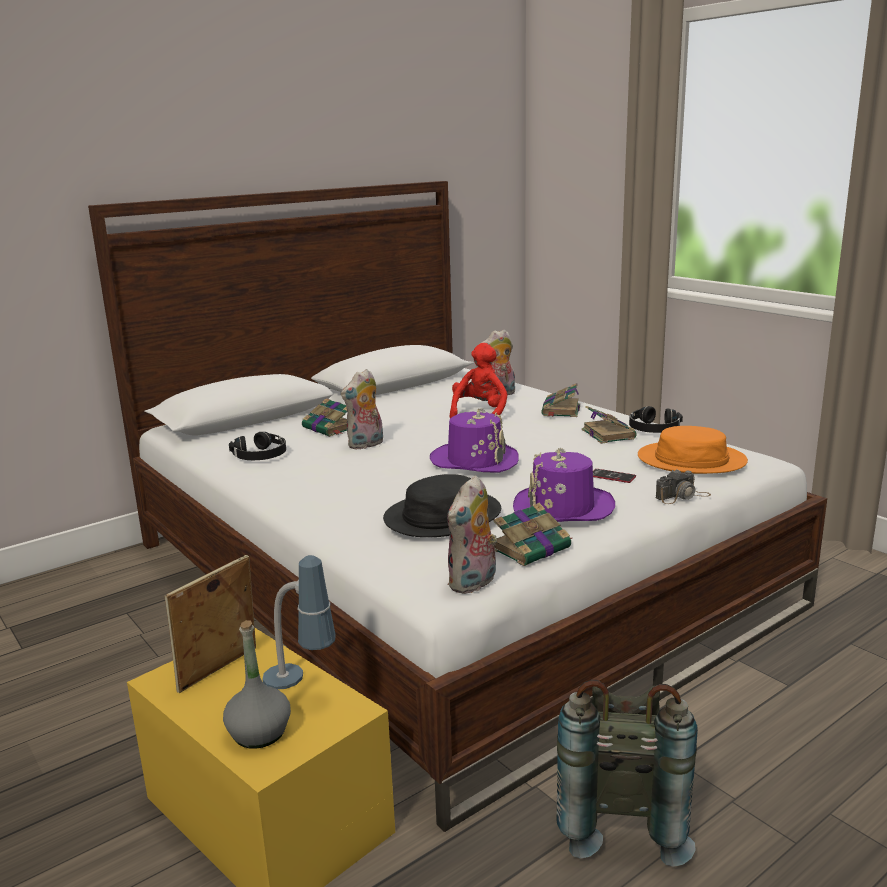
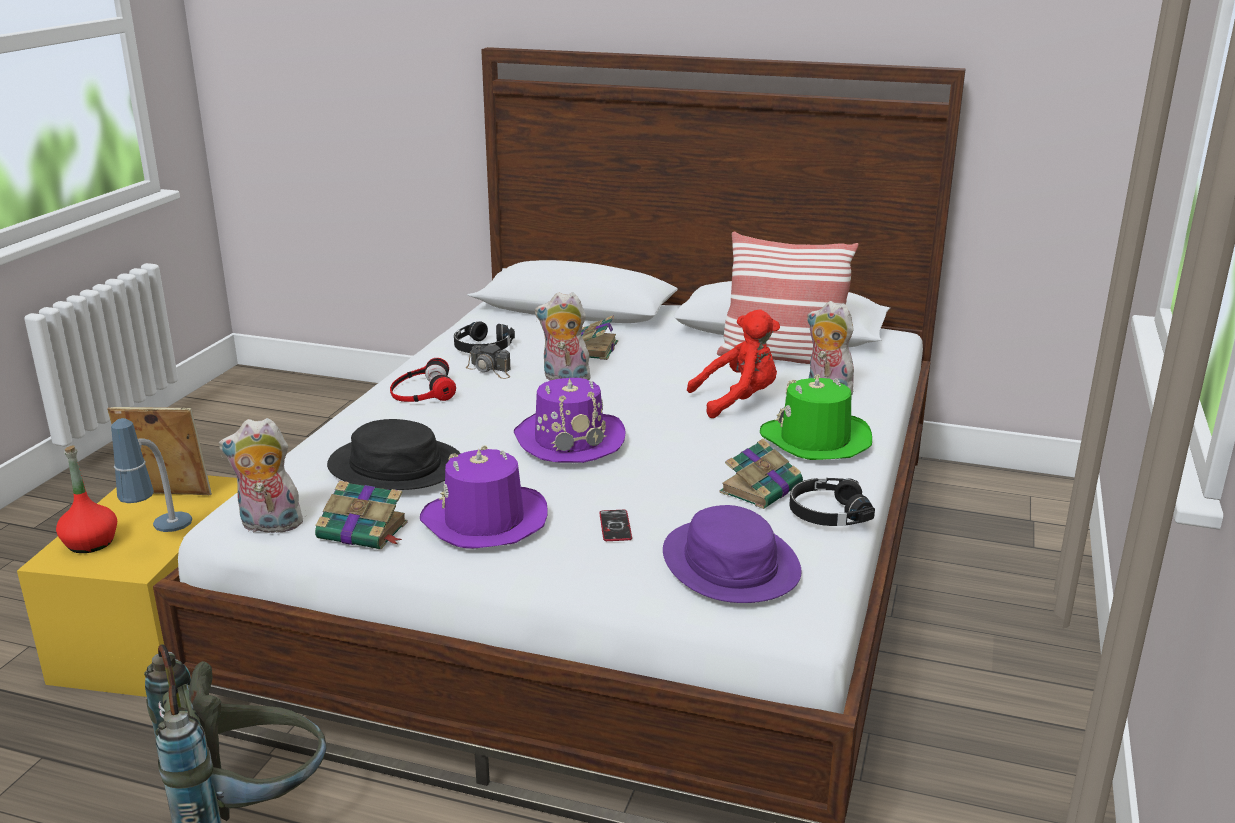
camera: 55 degrees right, 5 degrees up
grey bottle [223,620,291,749] -> red bottle [56,446,117,553]
book [541,383,580,417] -> green hat [760,374,872,460]
orange hat [638,426,748,474] -> purple hat [663,505,802,603]
camera [655,469,711,504] -> camera moved to [466,343,511,379]
none -> headphones [390,358,456,402]
none -> pillow [717,232,859,364]

